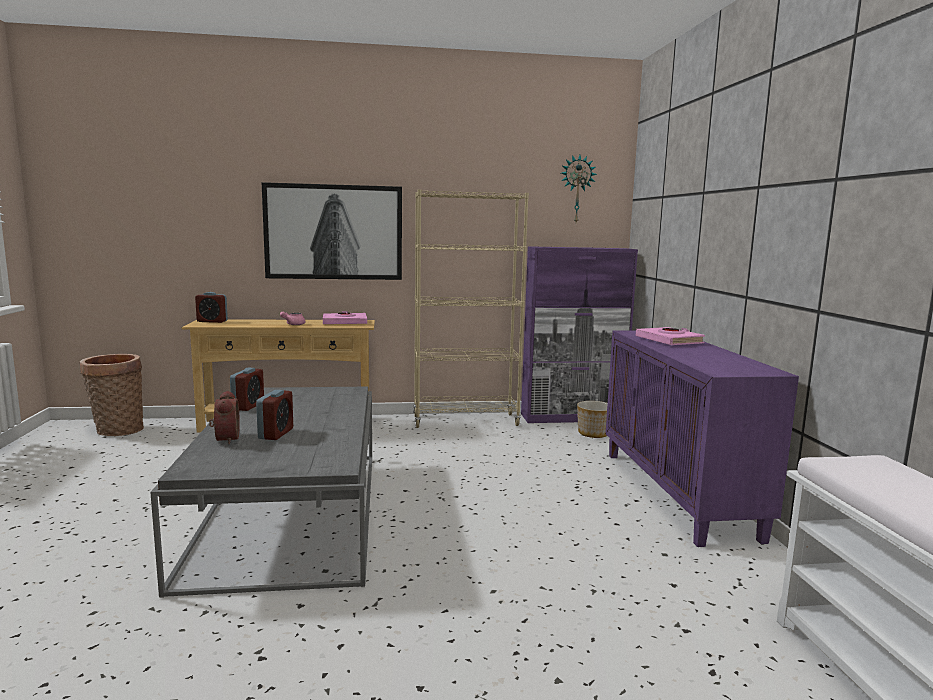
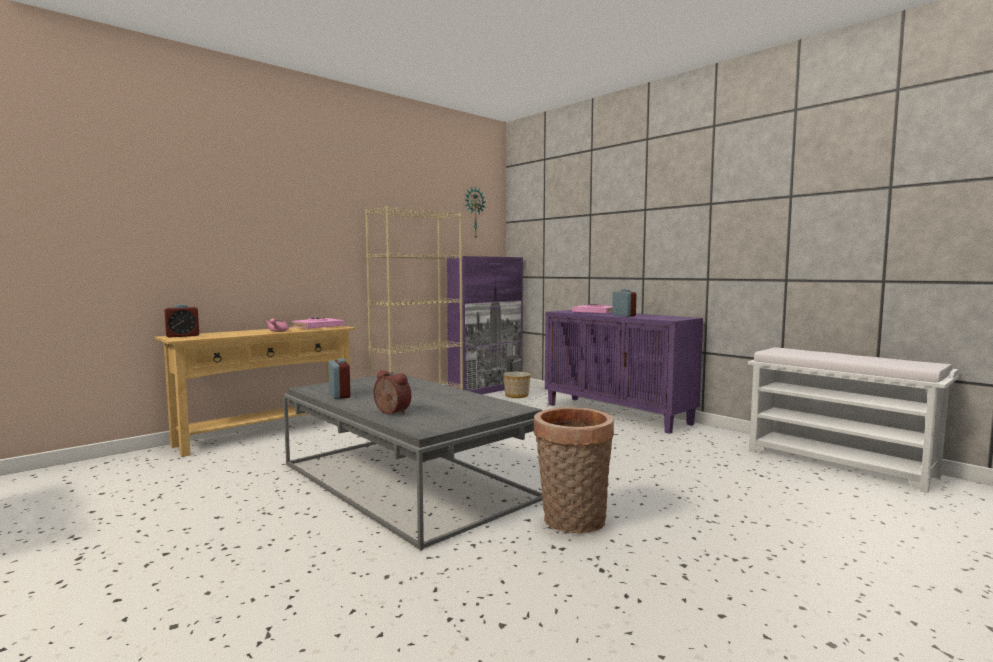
camera: 35 degrees left, 5 degrees down
basket [80,354,144,436] -> basket moved to [534,407,614,534]
alarm clock [256,390,293,440] -> alarm clock moved to [612,289,636,317]
picture [261,182,402,280] -> none

